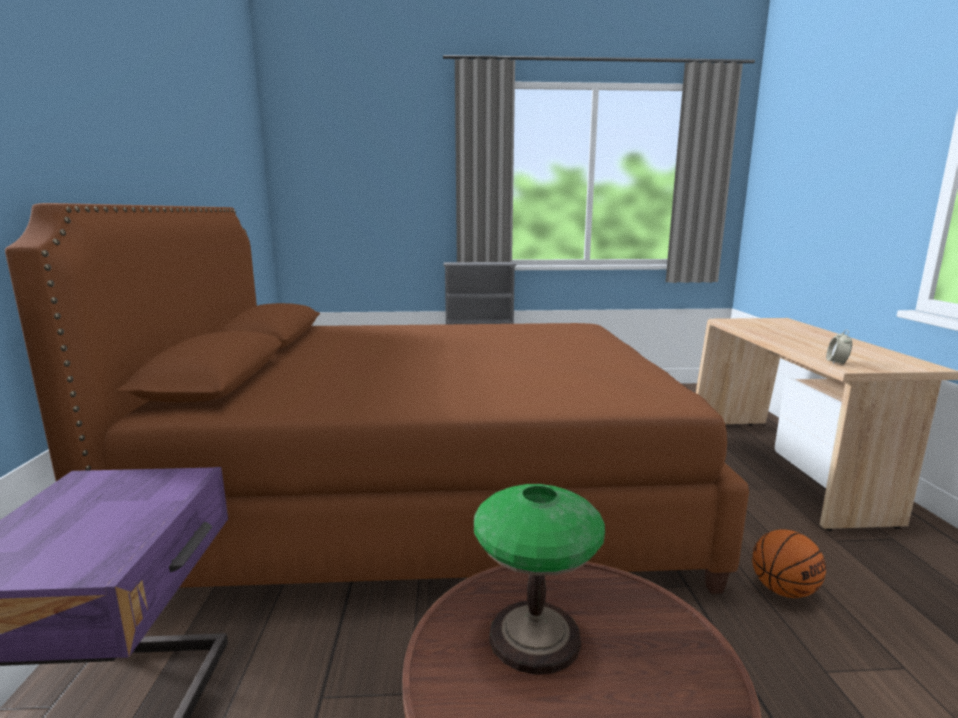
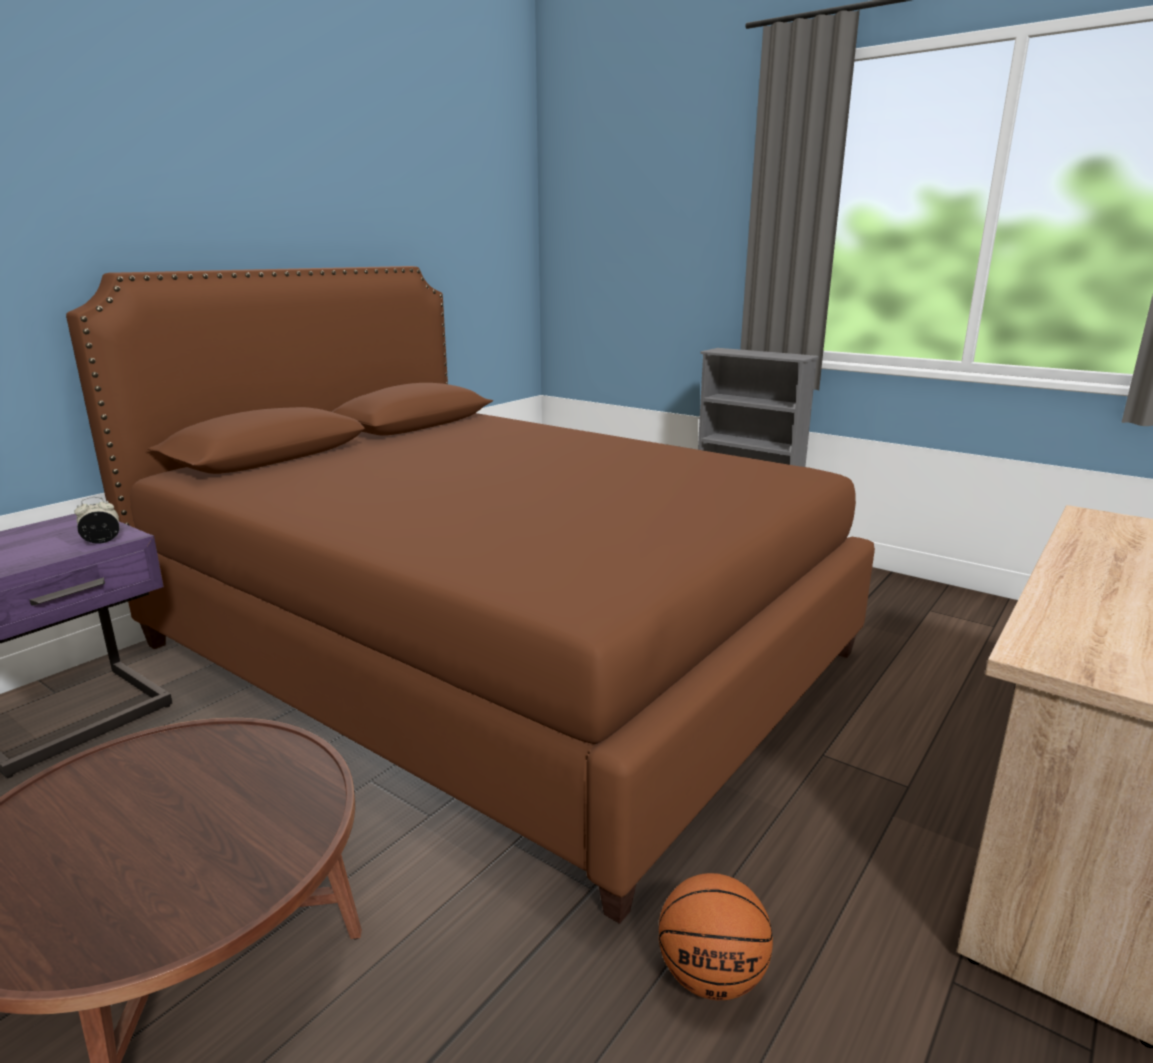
camera: 40 degrees right, 5 degrees up
table lamp [474,484,605,675] -> none
alarm clock [826,330,852,365] -> alarm clock moved to [74,497,119,544]

